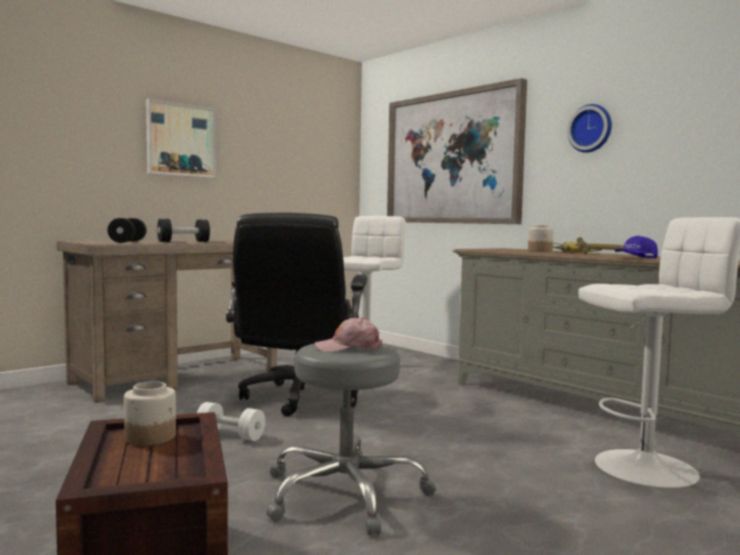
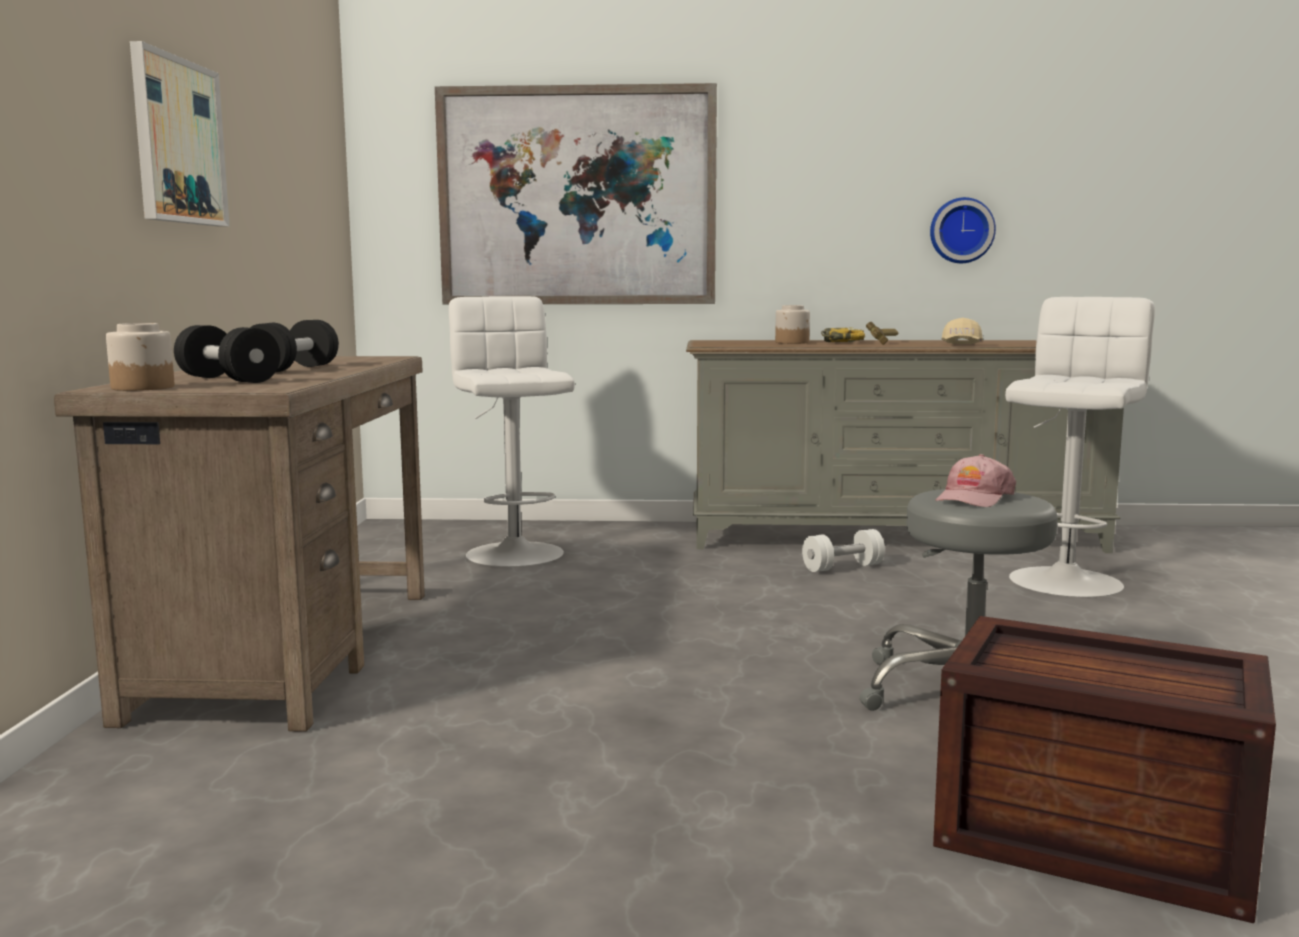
camera: 45 degrees left, 5 degrees up
jar [124,381,176,446] -> jar moved to [106,323,174,391]
white dumbbell [197,402,265,441] -> white dumbbell moved to [802,529,885,572]
black office chair [226,213,367,417] -> none
wall clock [567,104,612,153] -> wall clock moved to [930,197,996,263]
blue cap [615,236,658,259] -> beige cap [942,318,983,344]

